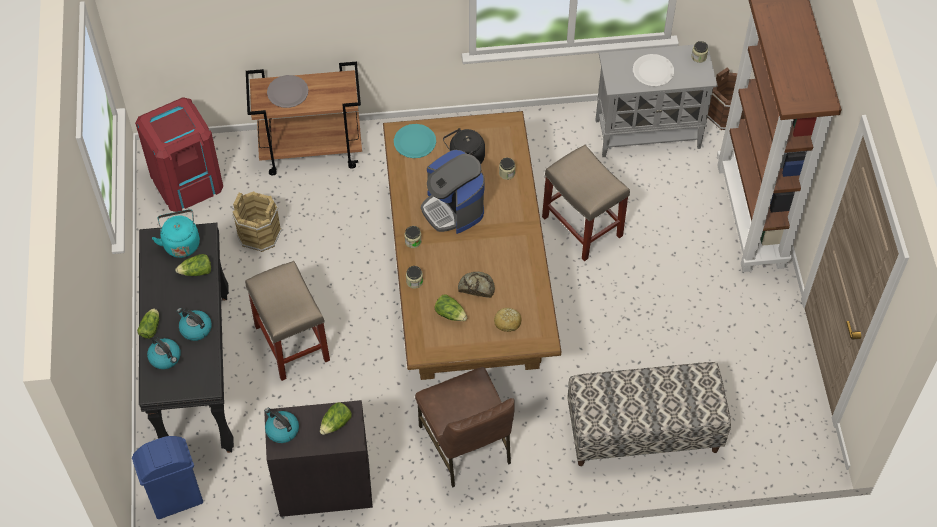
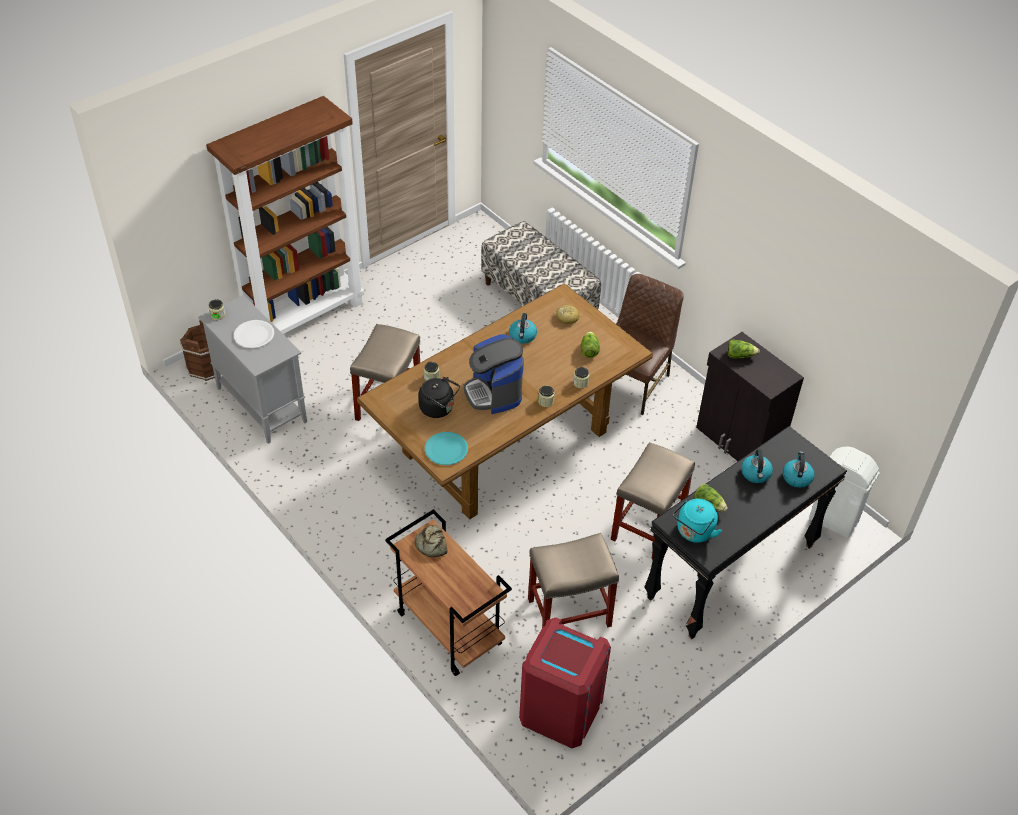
camera: 125 degrees left, 10 degrees down
blue trash can [132,436,203,519] -> white trash can [809,447,880,538]
lettuce [137,308,159,339] -> none
brown bucket [232,191,282,252] -> beige stool [528,533,619,628]
kettle [264,408,299,443] -> kettle moved to [509,313,537,343]
grey plate [267,75,309,108] -> none
coffee machine [421,150,485,234] -> coffee machine turned 135 degrees clockwise [464,334,524,414]
bread [458,272,495,298] -> bread moved to [415,525,447,557]

